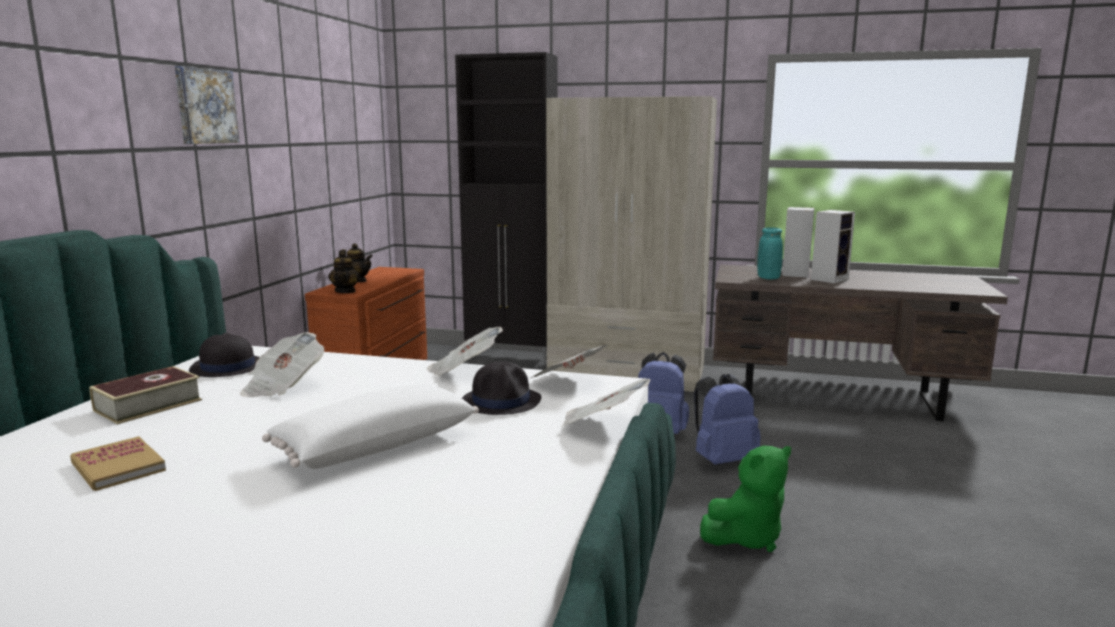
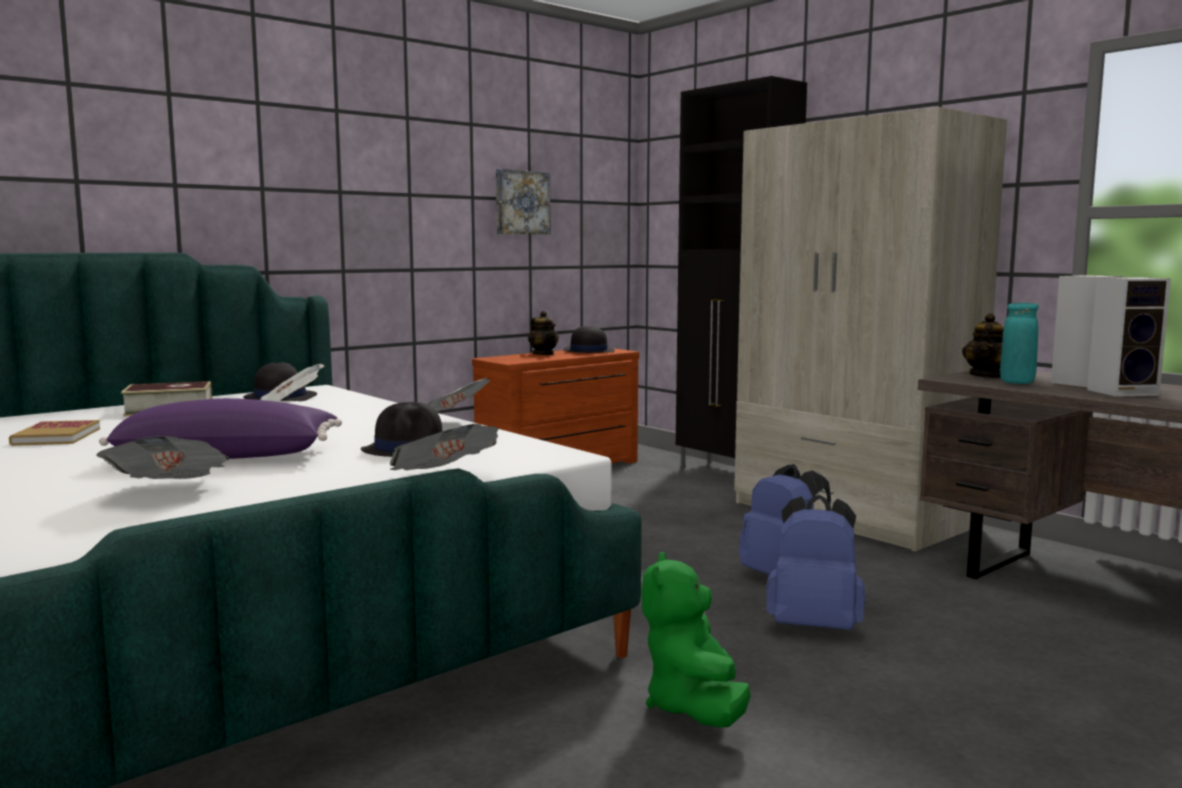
camera: 35 degrees right, 5 degrees down
picture [175,66,240,144] -> picture moved to [496,169,551,234]
white pillow [262,384,479,469] -> purple pillow [99,398,342,459]
teapot [328,251,360,293] -> teapot moved to [962,313,1003,378]
newspaper [531,345,608,378] -> newspaper moved to [97,436,229,479]
green plush toy [700,446,791,552] -> green plush toy turned 90 degrees clockwise [641,552,751,728]
none -> black hat [563,326,615,353]

